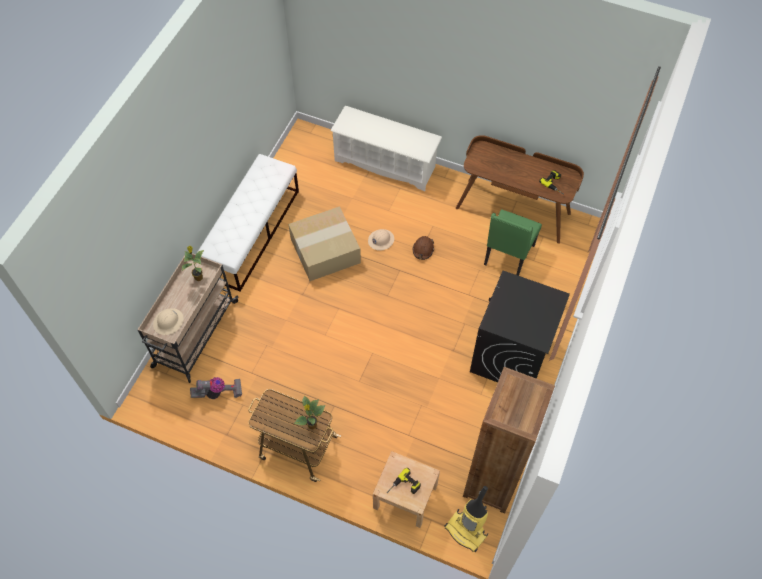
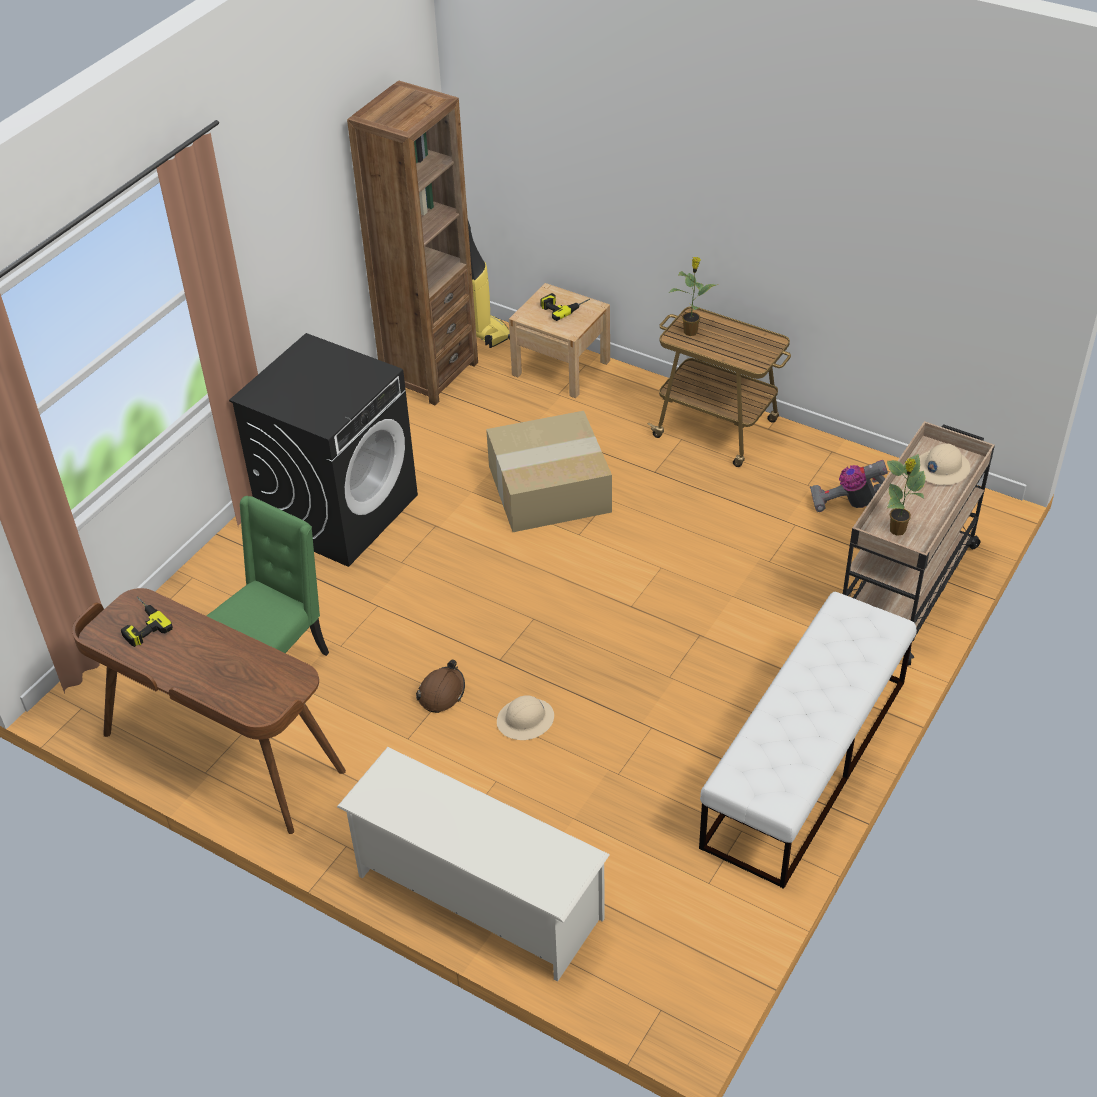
camera: 170 degrees left, 15 degrees down
cardboard box [288,206,361,281] -> cardboard box moved to [486,411,612,532]

